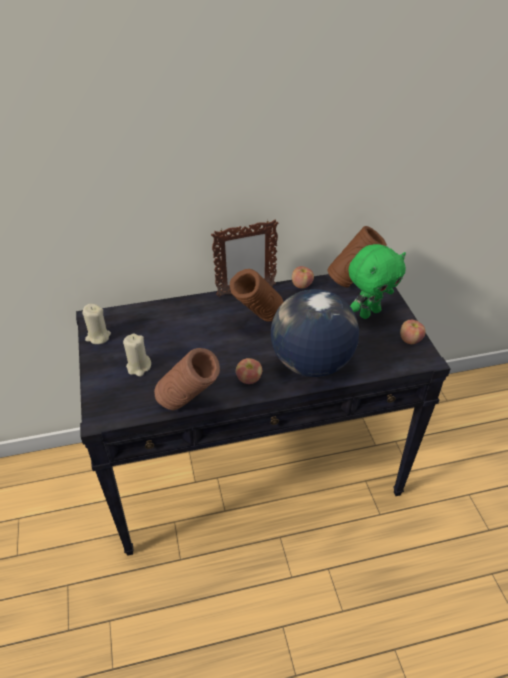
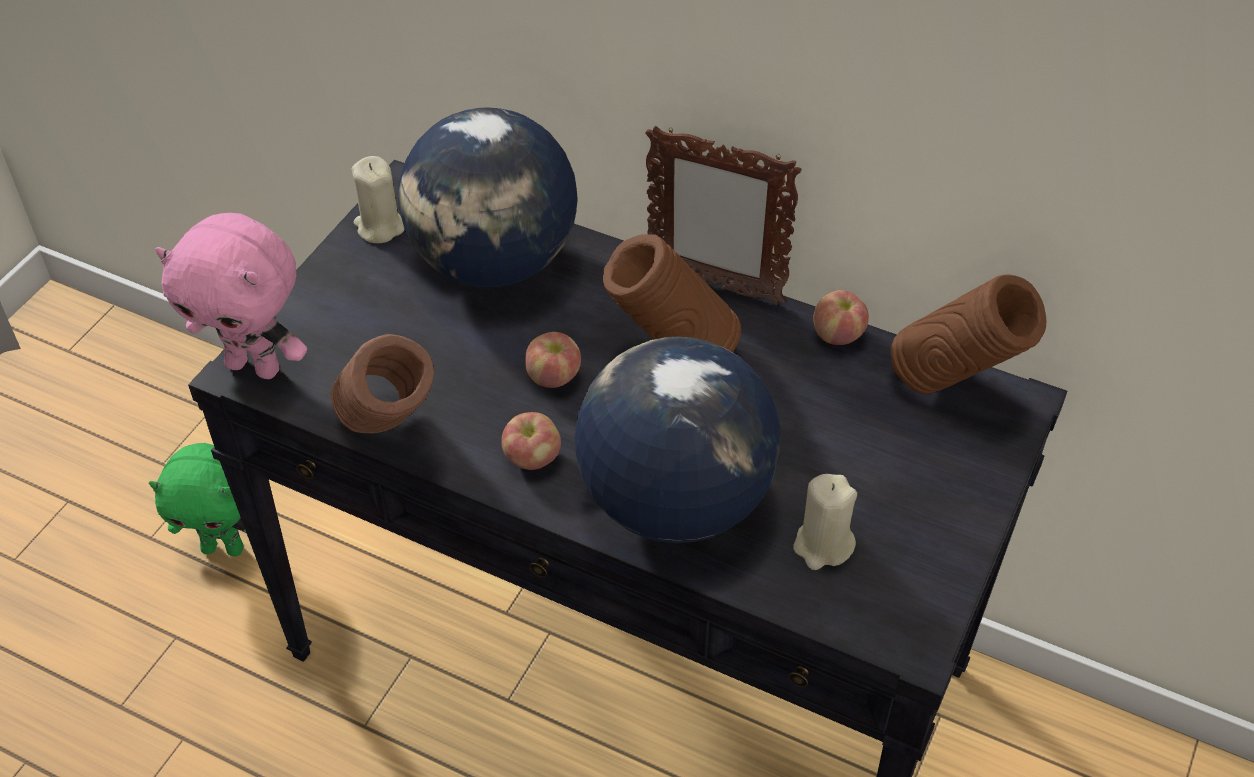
camera: 40 degrees right, 5 degrees up
beige candle [123,333,151,376] -> beige candle moved to [793,474,857,570]
green plush toy [349,244,406,319] -> green plush toy moved to [149,443,247,556]
apple [400,320,426,344] -> apple moved to [525,332,581,388]
none -> pink plush toy [155,213,307,379]
none -> globe [399,107,578,287]

